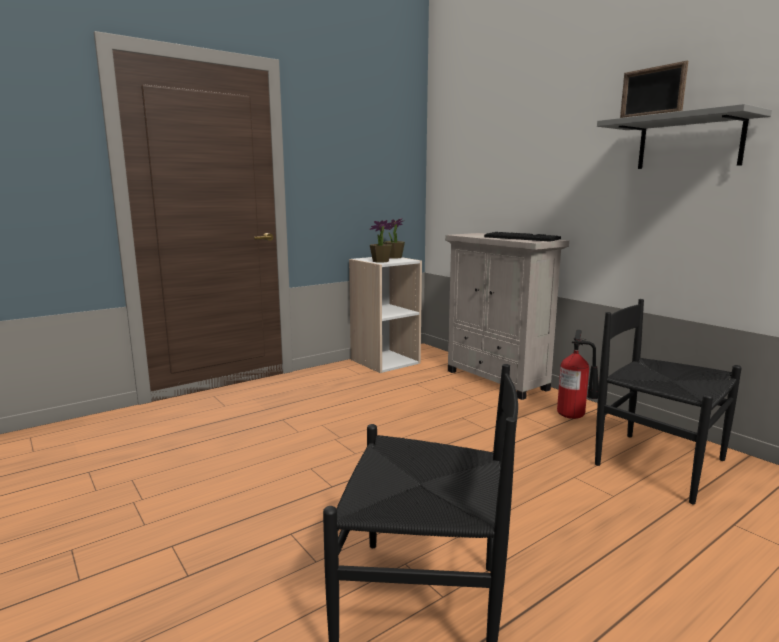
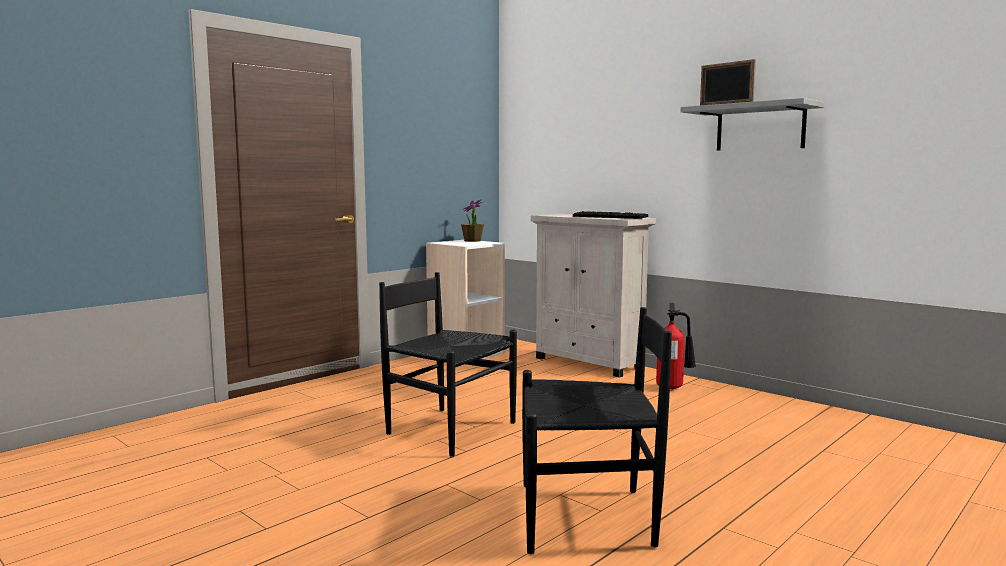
camera: 10 degrees left, 5 degrees down
potted plant [370,220,392,262] -> none
black chair [595,299,741,504] -> black chair moved to [379,272,517,457]

